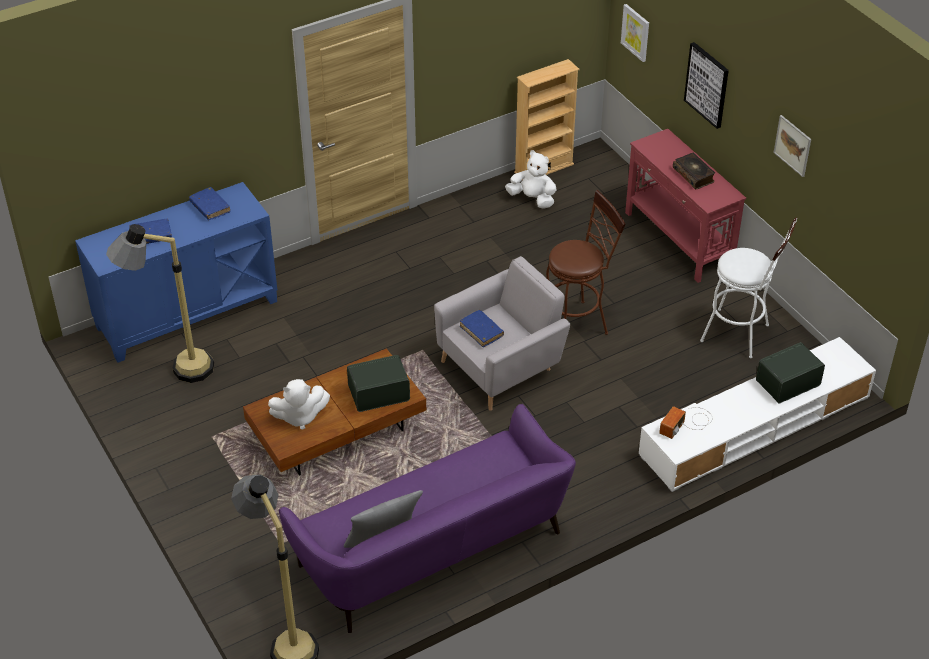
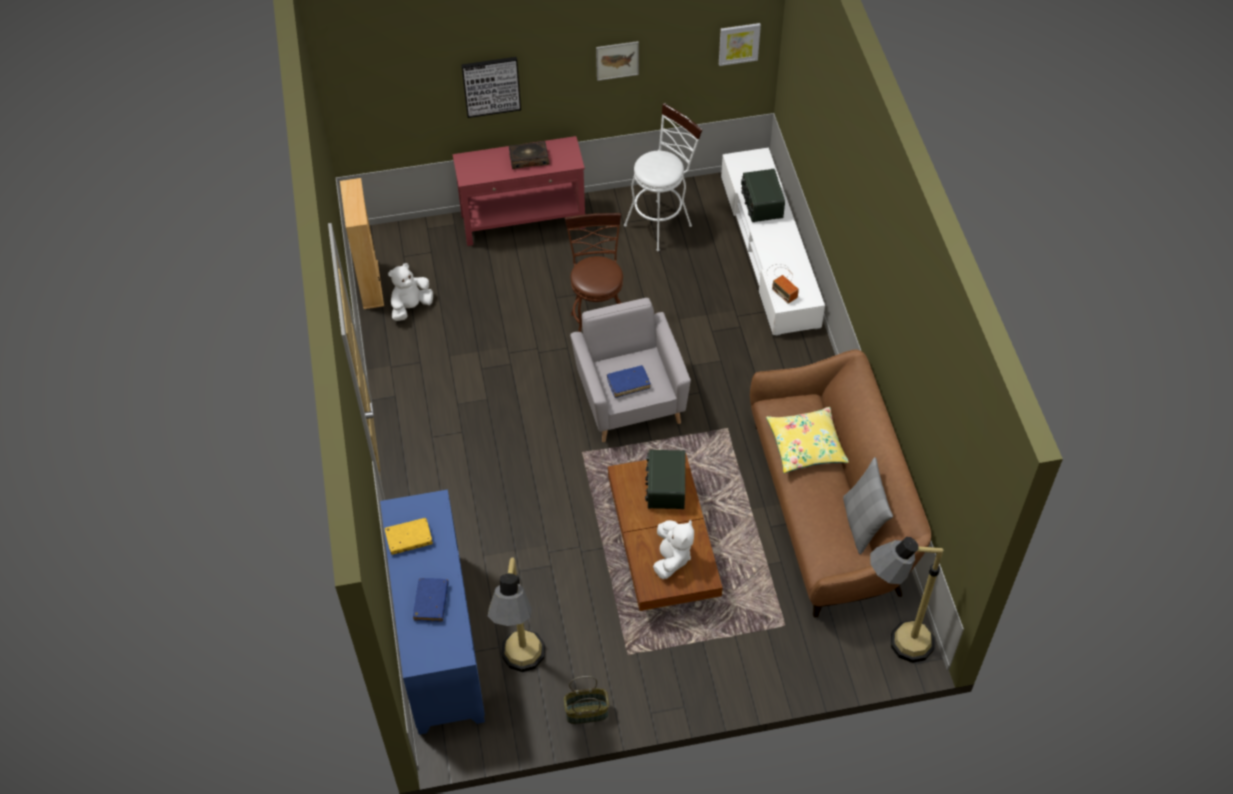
camera: 70 degrees left, 10 degrees up
blue book [189,187,230,220] -> yellow book [385,518,433,555]
purple sofa [279,404,576,633] -> brown sofa [750,349,931,618]
picture [621,4,649,62] -> picture moved to [719,23,761,66]
none -> basket [564,676,609,724]
none -> yellow pillow [766,407,848,473]

